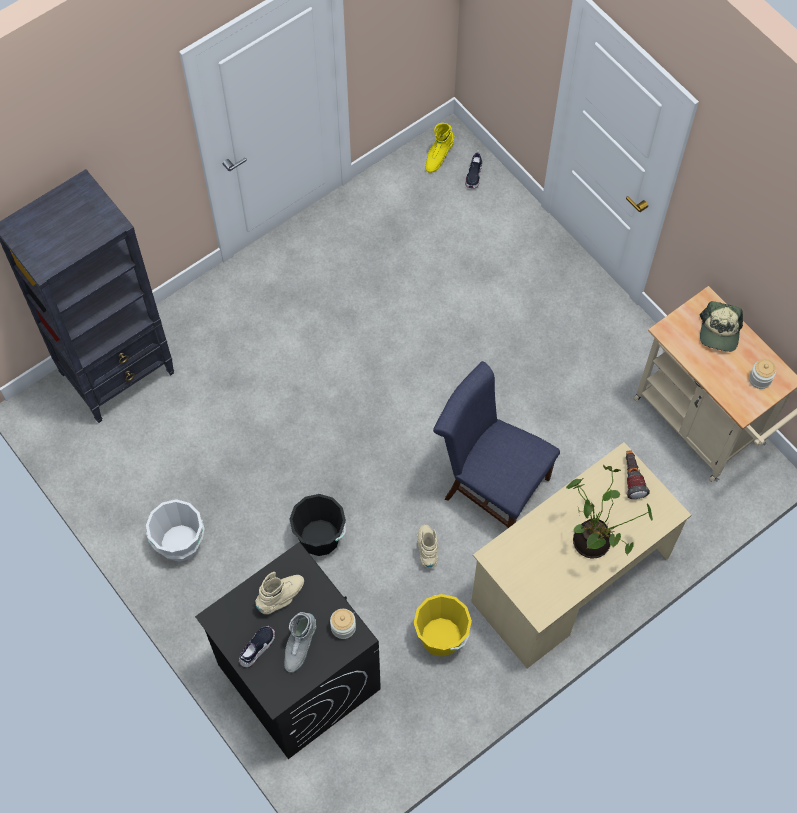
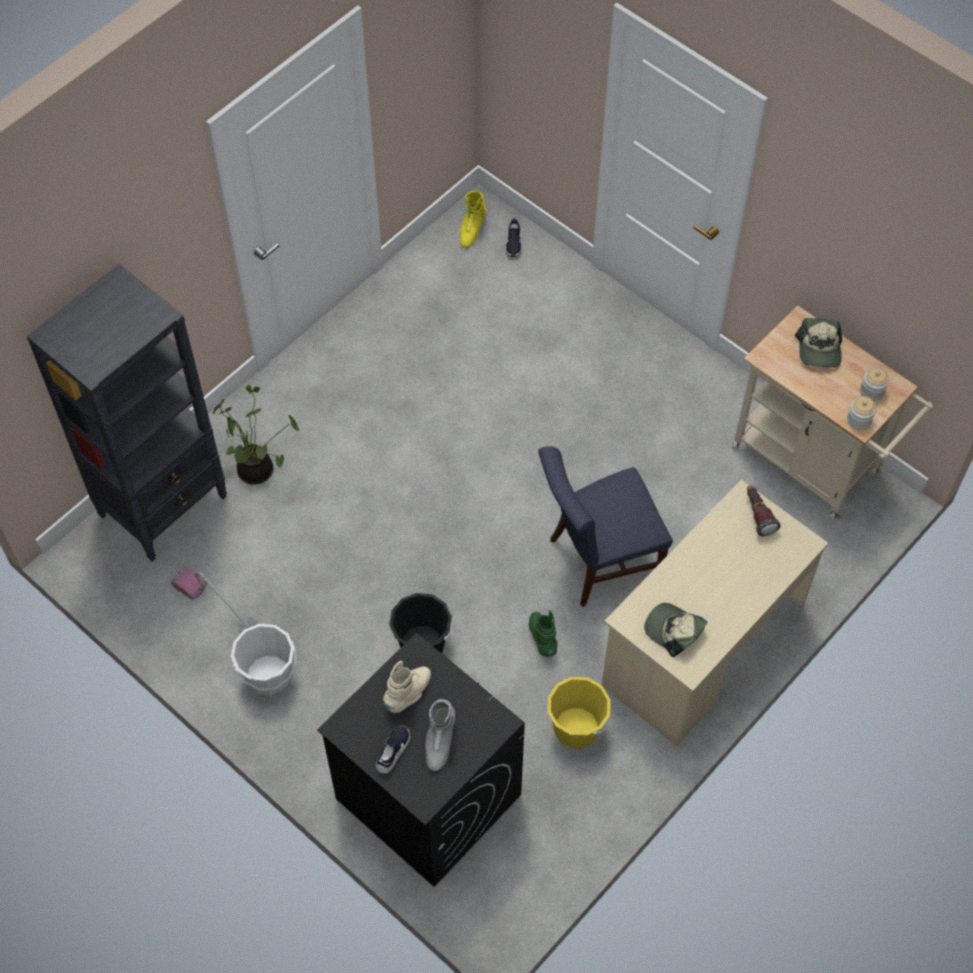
camera: 10 degrees left, 5 degrees down
jar [330,609,356,639] -> jar moved to [847,396,876,430]
beige boot [417,524,438,568] -> green boot [529,610,558,657]
blue chair [433,361,560,529] -> blue chair turned 45 degrees counterclockwise [538,446,673,607]
potted plant [566,465,653,558] -> potted plant moved to [212,385,299,485]
none -> vacuum cleaner [171,567,257,633]
none -> cap [644,603,707,657]

